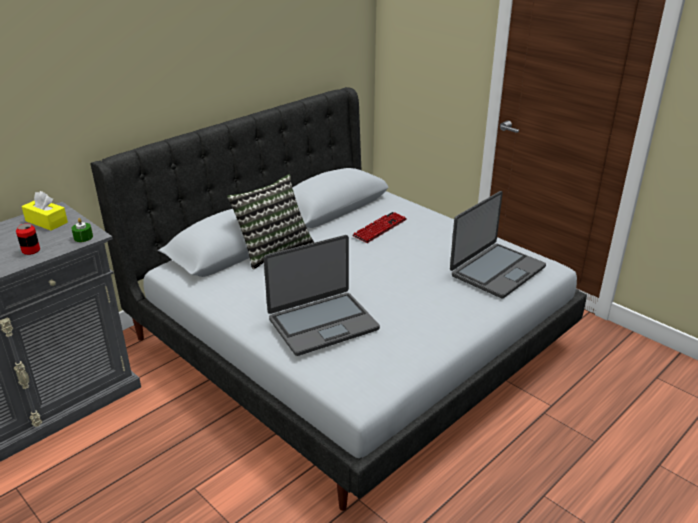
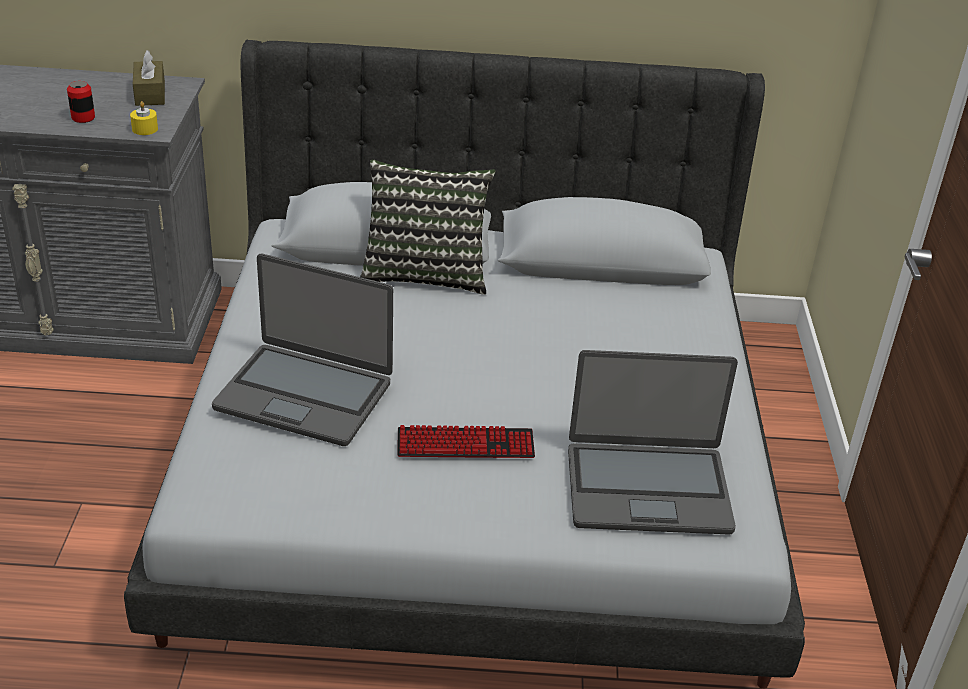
camera: 45 degrees right, 5 degrees up
yellow tissue box [22,191,68,231] -> brown tissue box [133,50,165,106]
green candle [71,218,93,242] -> yellow candle [130,101,158,135]
keyboard [352,212,407,243] -> keyboard moved to [397,425,535,458]

